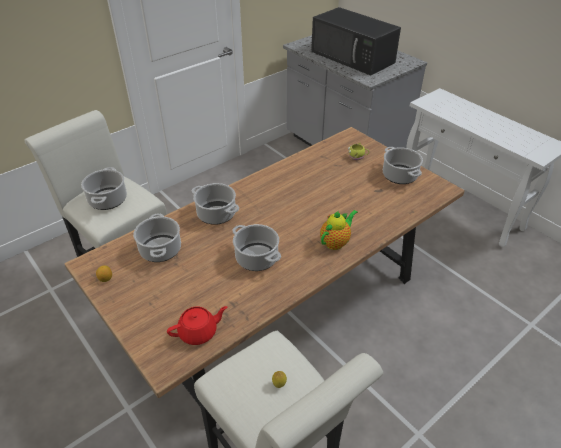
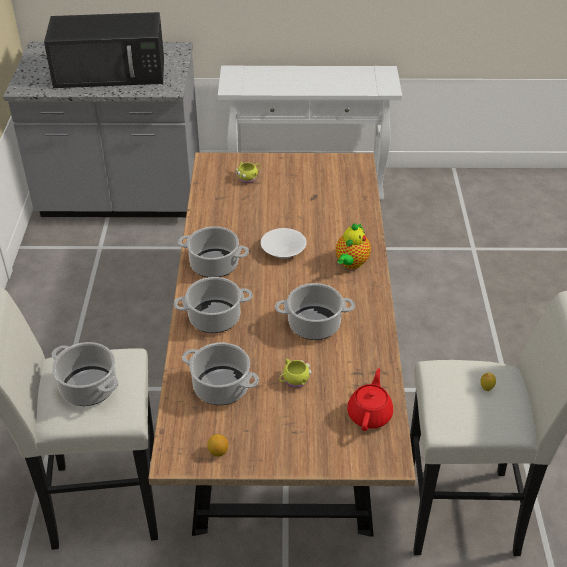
camera: 50 degrees left, 0 degrees up
teapot [320,210,358,250] -> teapot turned 150 degrees counterclockwise [336,223,371,269]
cooking pot [383,147,423,184] -> cooking pot moved to [178,226,249,278]
none -> white bowl [261,228,307,259]
none -> yellow mug [279,359,312,388]

